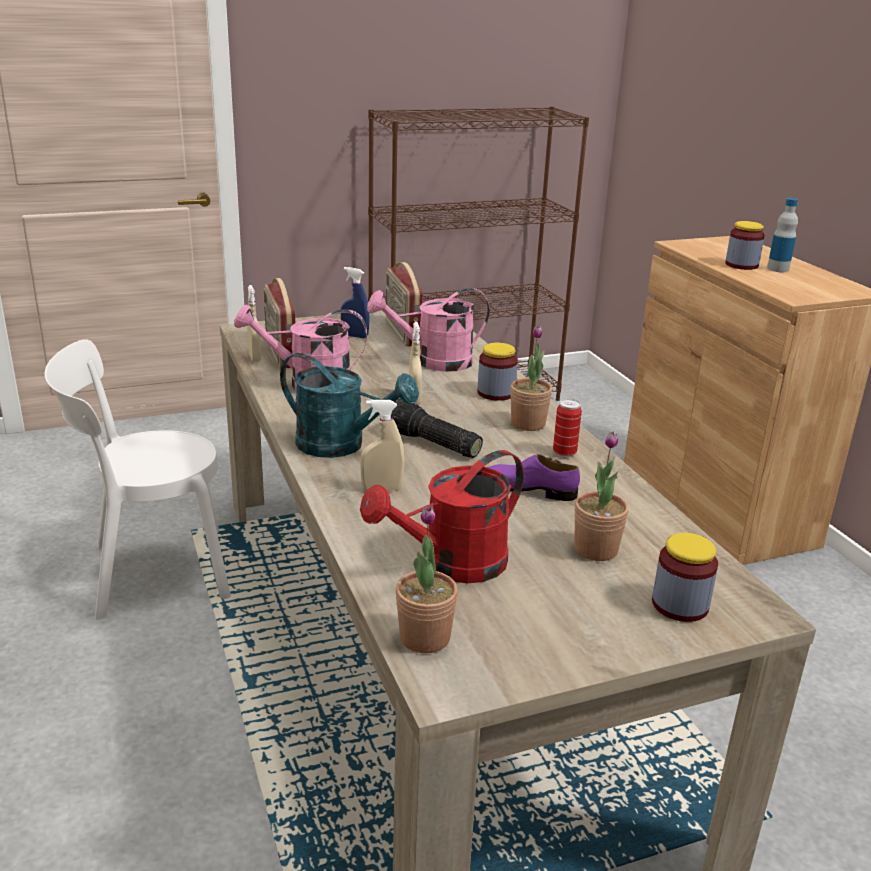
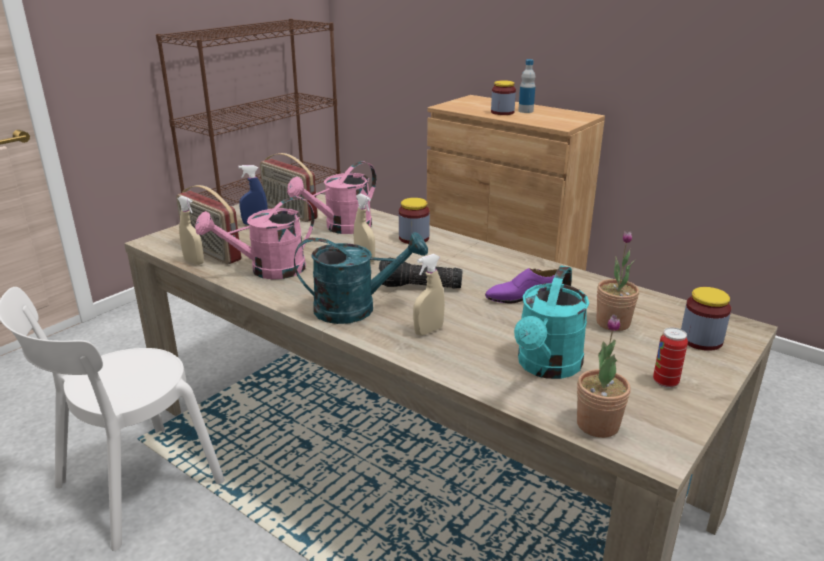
camera: 30 degrees left, 0 degrees up
red watering can [360,450,524,583] -> turquoise watering can [514,266,589,379]
potted plant [510,325,552,431] -> none
can [553,399,582,457] -> can moved to [653,327,688,388]

